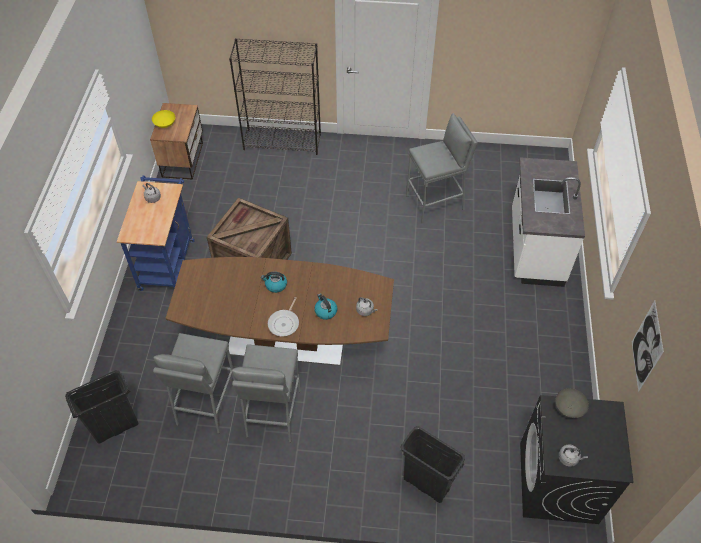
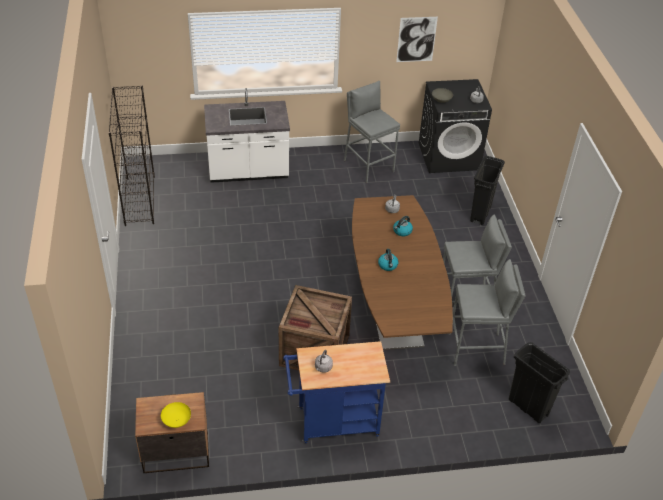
camera: 105 degrees left, 10 degrees down
black bookcase [229,38,321,155] -> black bookcase moved to [109,85,155,226]
frying pan [268,297,299,336] -> none
grey stool [406,113,478,224] -> grey stool moved to [344,81,400,183]

